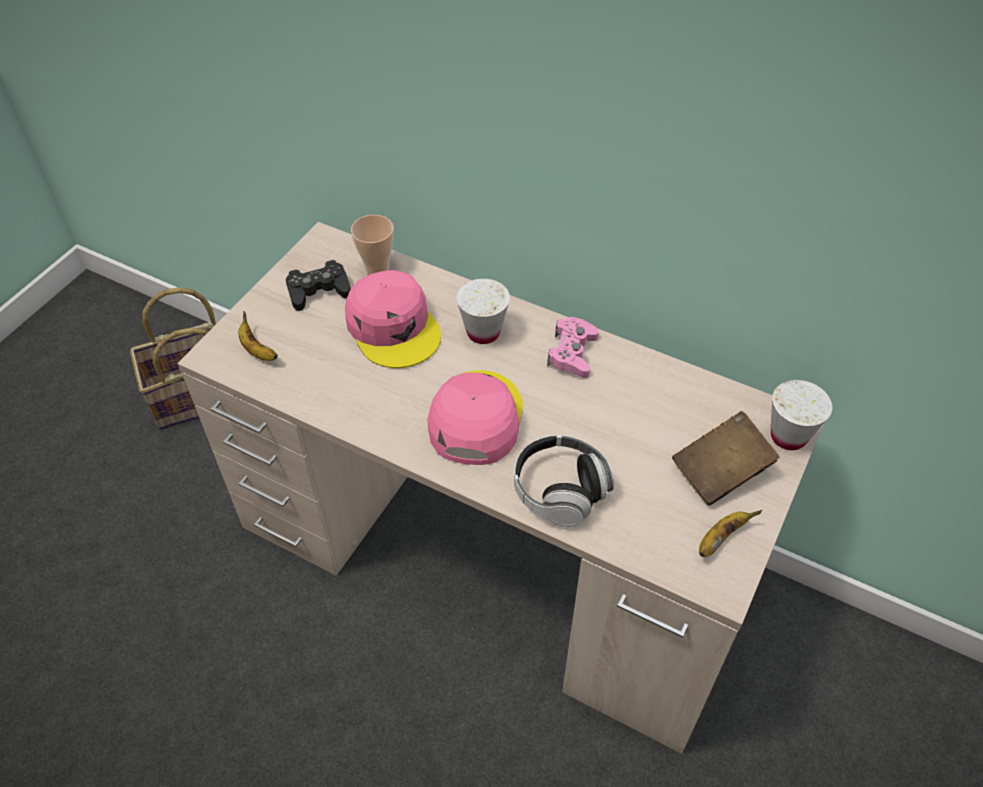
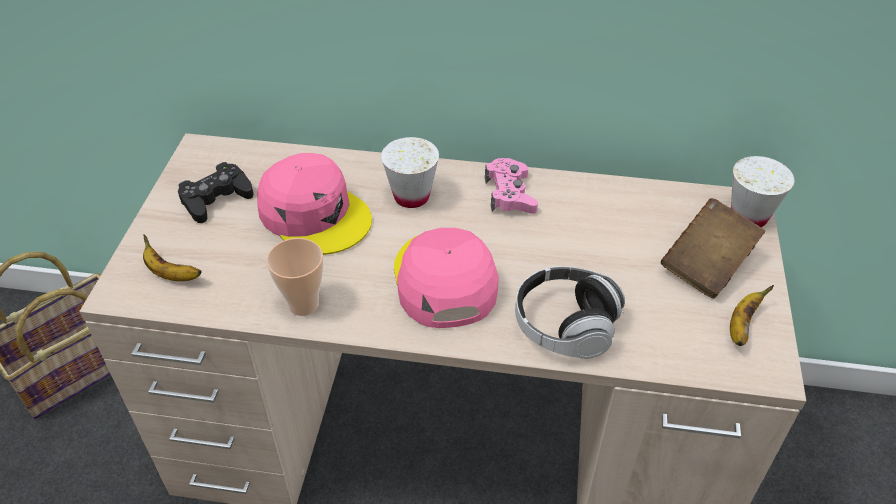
camera: 20 degrees left, 5 degrees down
cup [351,215,394,274] -> cup moved to [266,238,323,316]

